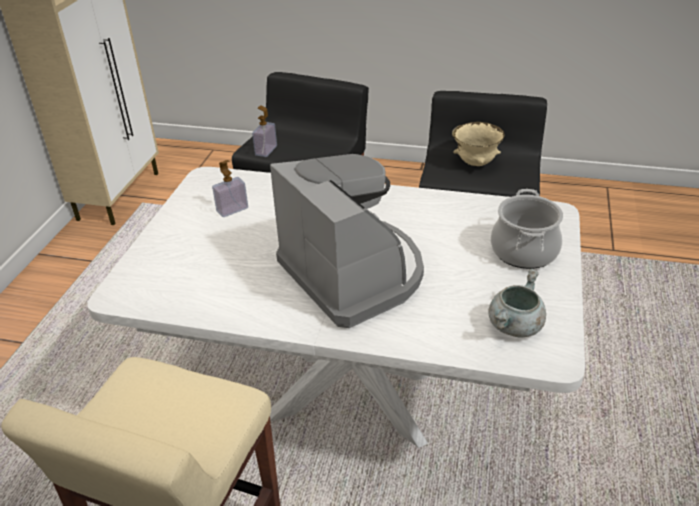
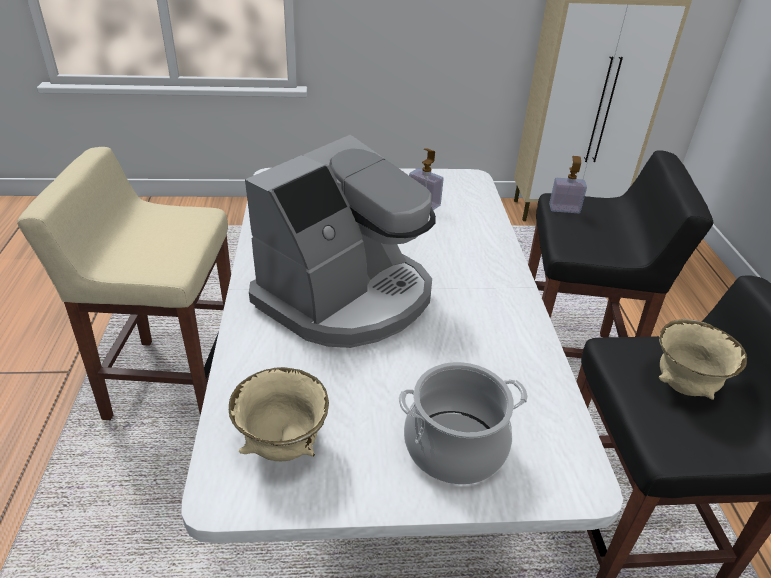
camera: 70 degrees right, 0 degrees up
grey cooking pot [488,269,546,337] -> beige bowl [229,367,329,461]

